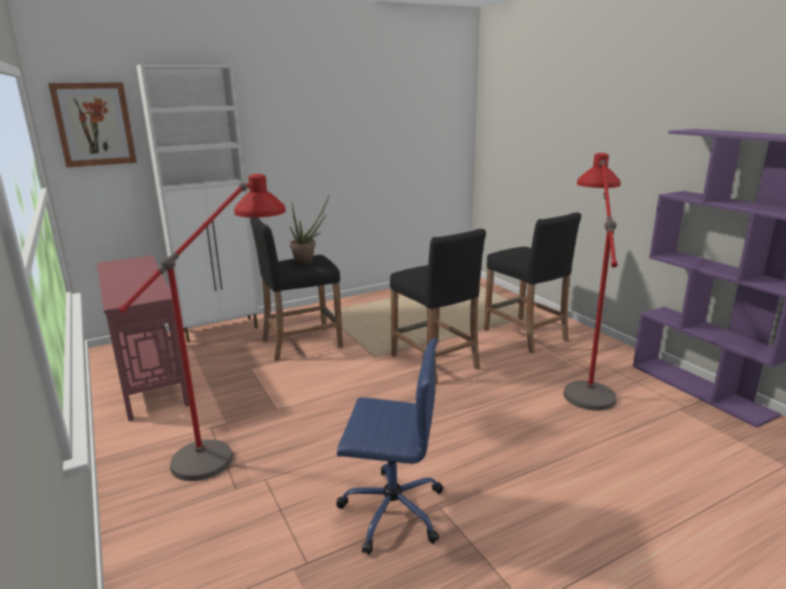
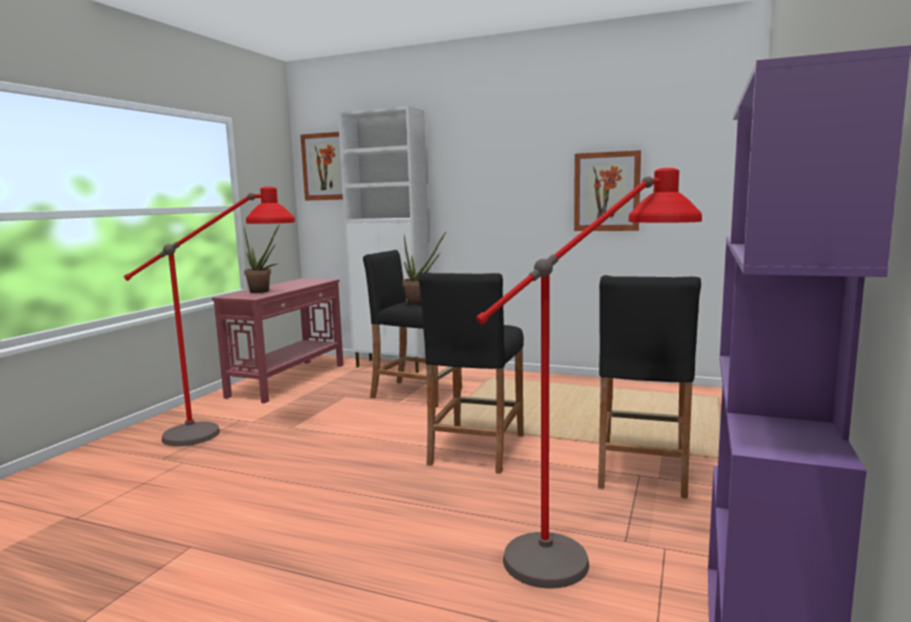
camera: 50 degrees right, 10 degrees down
blue office chair [336,338,443,555] -> none
none -> potted plant [244,224,280,293]
none -> picture [574,150,641,231]

